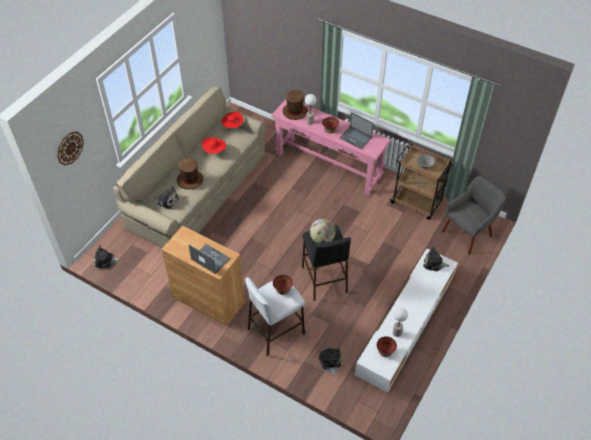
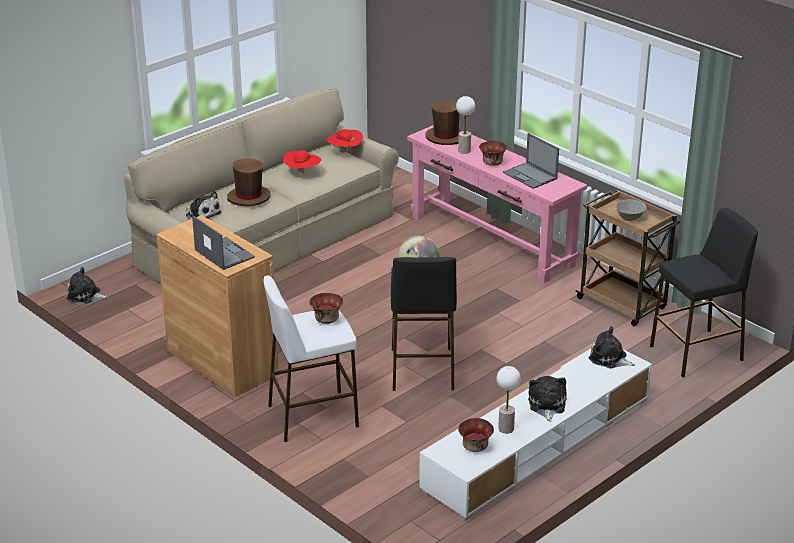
camera: 15 degrees right, 20 degrees down
wall clock [57,132,84,165] -> none
plush toy [319,348,341,376] -> plush toy moved to [528,376,567,422]
grey armchair [442,176,506,255] -> black stool [650,208,758,377]

